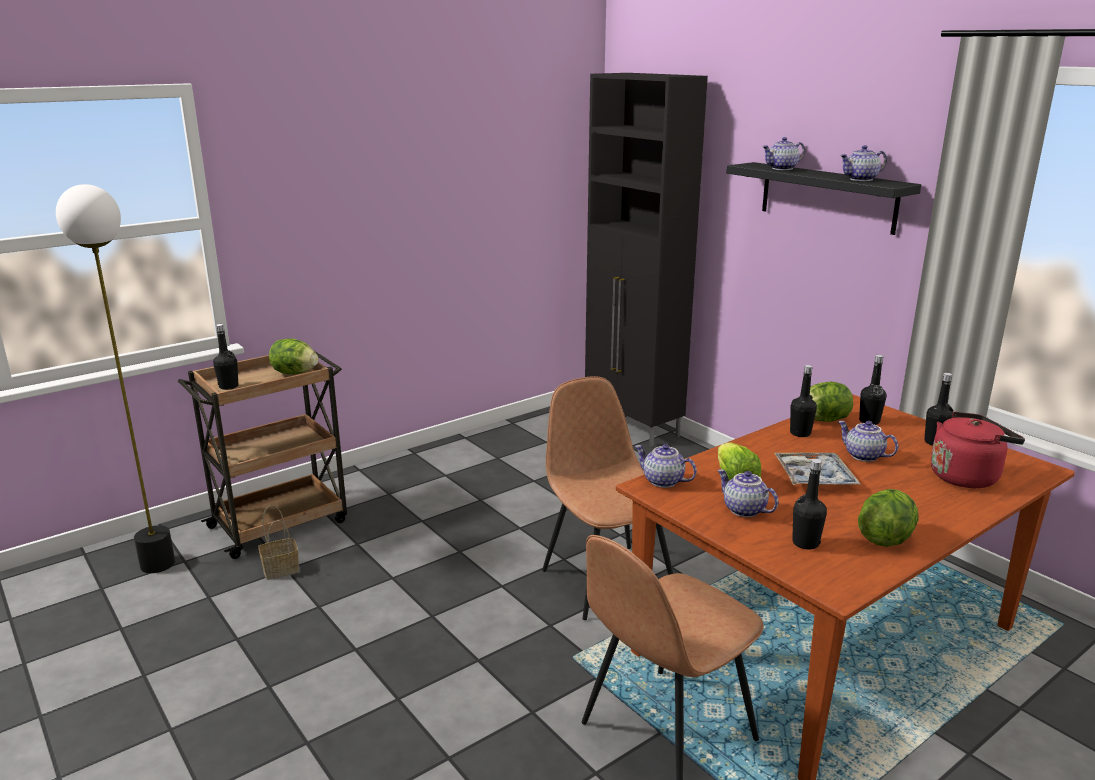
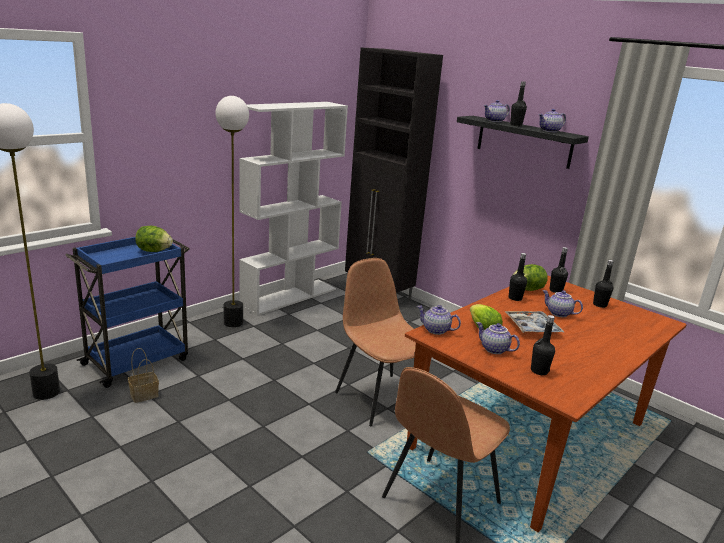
camera: 10 degrees left, 0 degrees up
brown cart [178,351,347,559] -> blue cart [65,237,190,388]
black bottle [213,324,238,390] -> black bottle moved to [510,81,527,126]
lettuce [858,489,918,547] -> none
red kettle [931,412,1025,488] -> none
none -> floor lamp [216,96,249,327]
none -> white bookcase [239,102,348,316]

